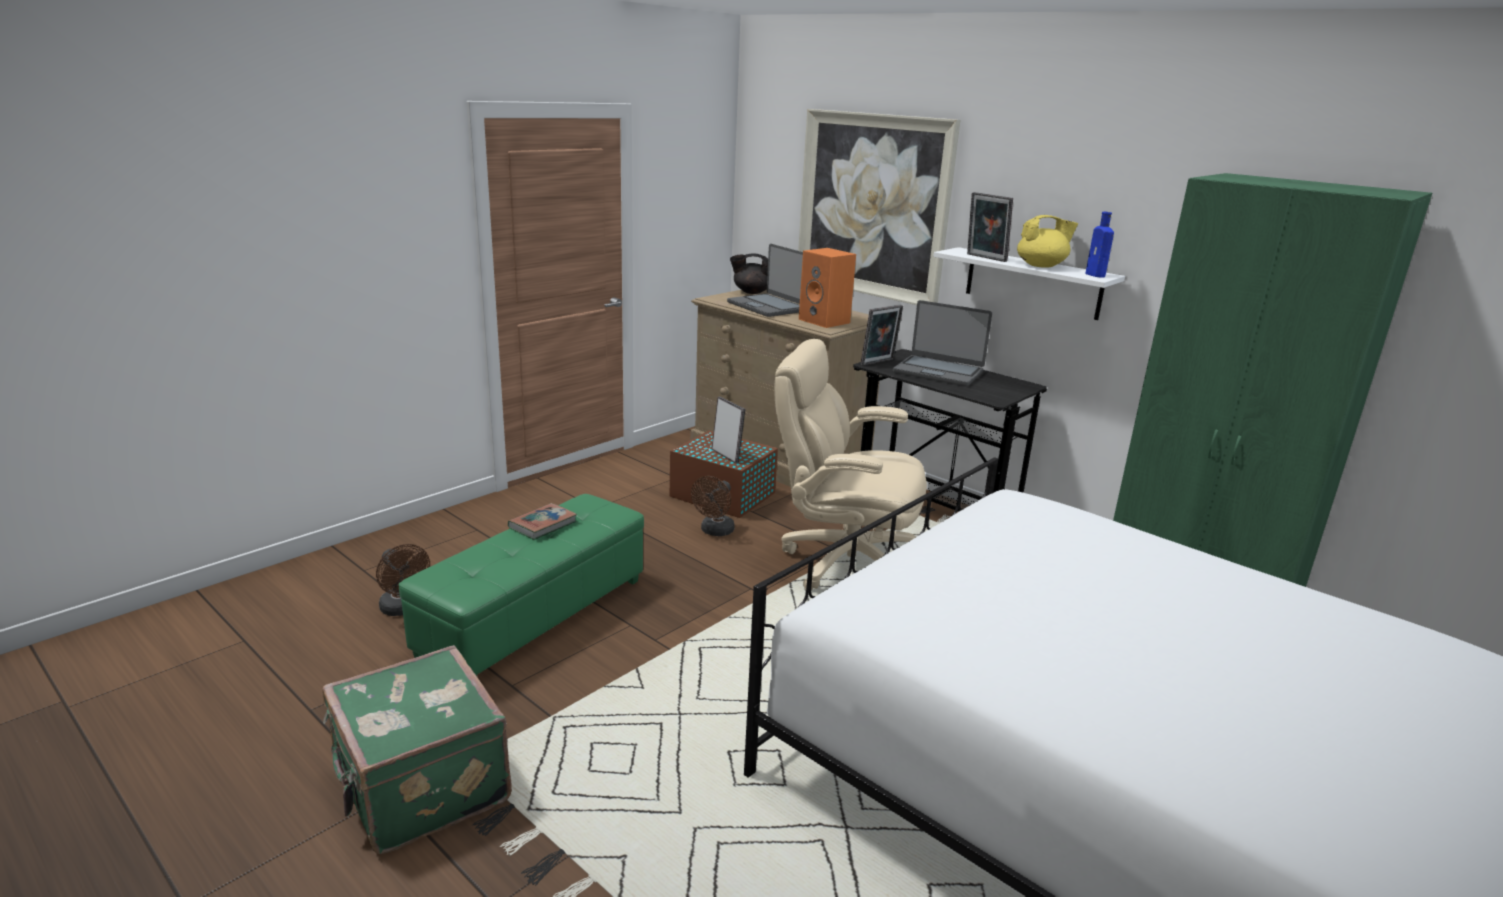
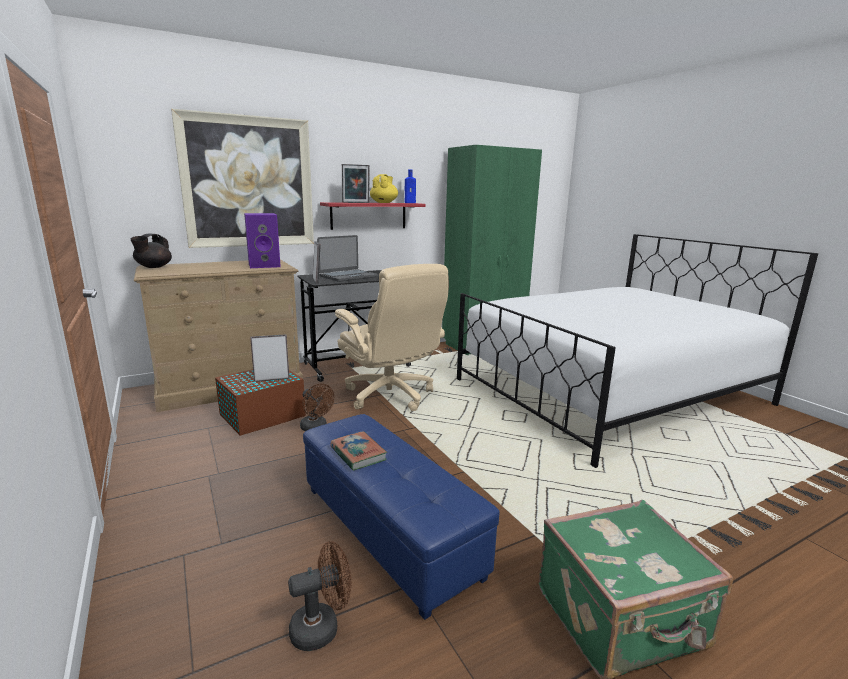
camera: 70 degrees left, 5 degrees down
green ottoman [398,494,644,676] -> blue ottoman [303,414,499,620]
laptop [727,244,803,317] -> none
beige office chair [774,339,927,591] -> beige office chair turned 75 degrees counterclockwise [335,264,449,411]
orange speaker [799,248,856,328] -> purple speaker [244,213,281,268]
white shelf [933,247,1125,320] -> red shelf [320,202,425,230]

